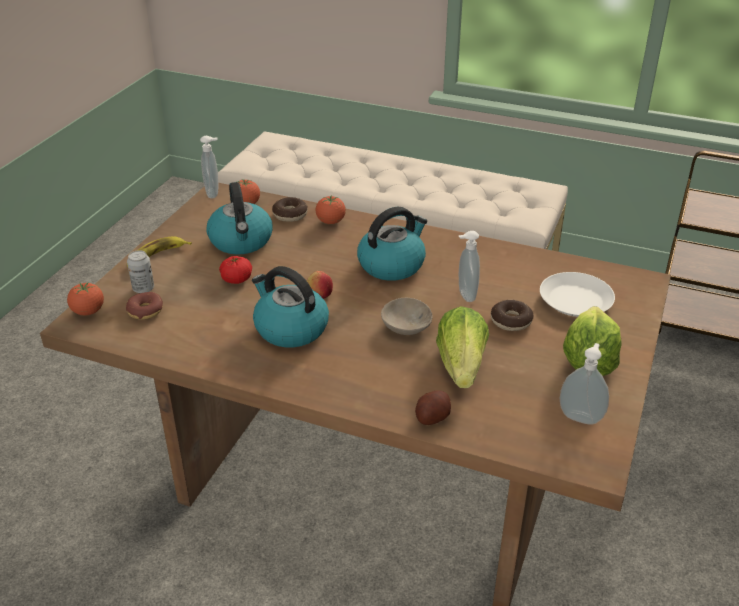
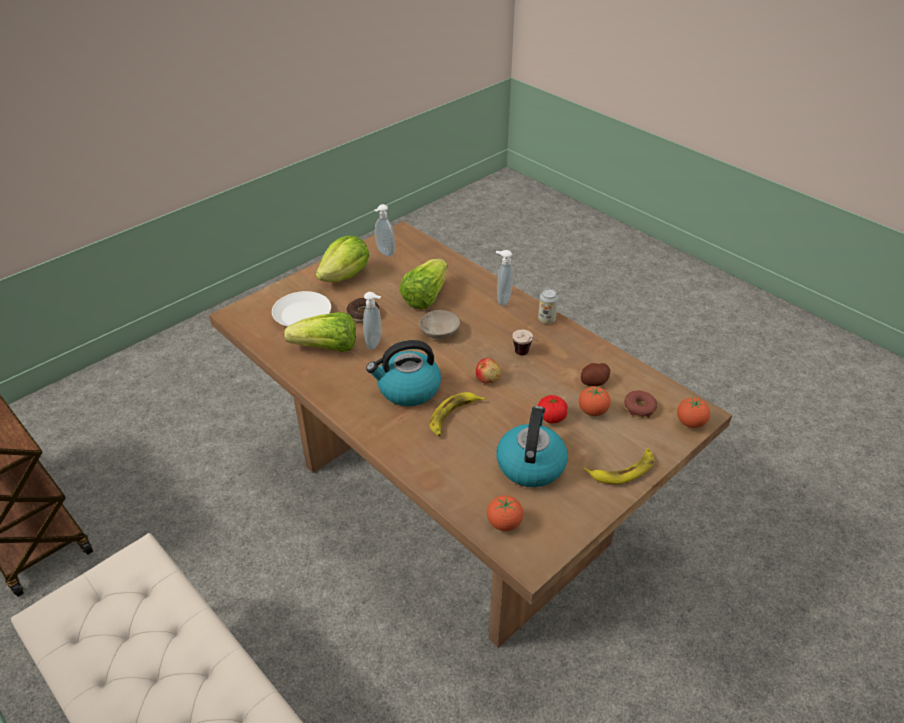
camera: 155 degrees left, 5 degrees up
can [127,250,154,293] -> can moved to [538,289,558,324]
soap dispenser [200,136,218,199] -> soap dispenser moved to [496,250,513,306]
kettle [252,266,329,348] -> cup [512,329,538,355]
donut [272,197,308,222] -> none
tomato [316,195,346,224] -> tomato moved to [579,386,611,416]
potato [415,390,451,425] -> potato moved to [581,363,610,386]
none -> lettuce [284,312,356,352]
none -> banana [429,392,485,436]

